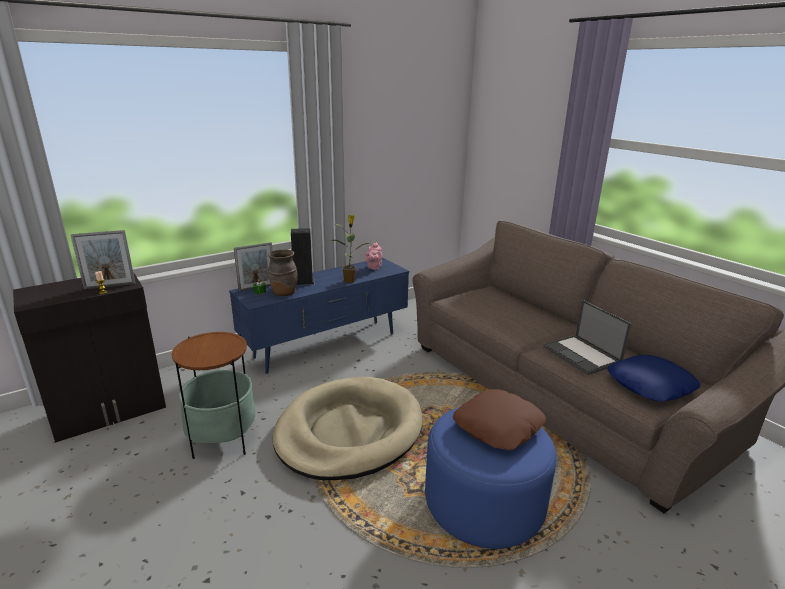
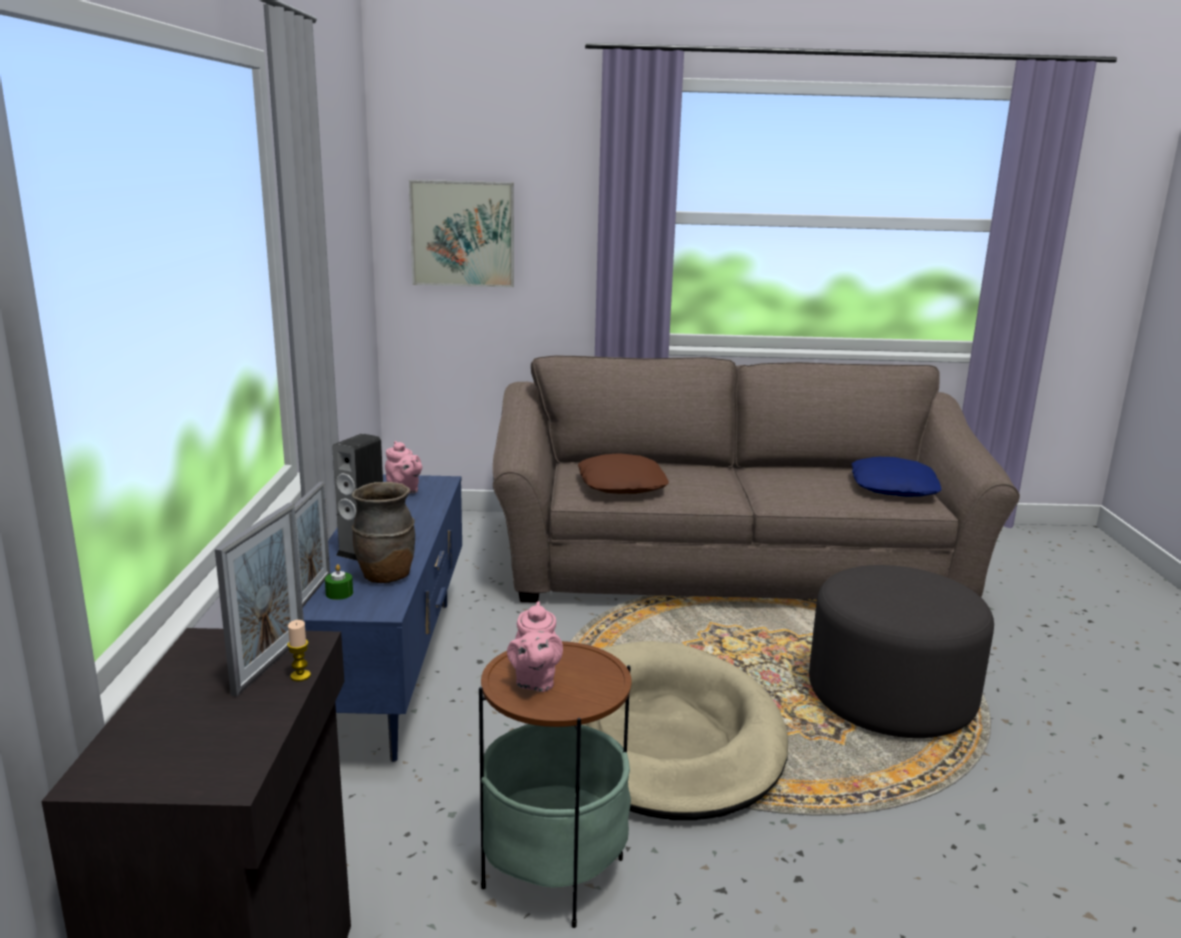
camera: 55 degrees left, 5 degrees down
potted plant [330,215,369,283] -> none
blue ottoman [425,407,556,549] -> grey ottoman [809,565,994,738]
brown pillow [453,389,546,450] -> brown pillow moved to [578,453,669,494]
laptop [543,300,631,375] -> none
none -> picture [409,180,514,288]
none -> pink teapot [507,601,563,692]

